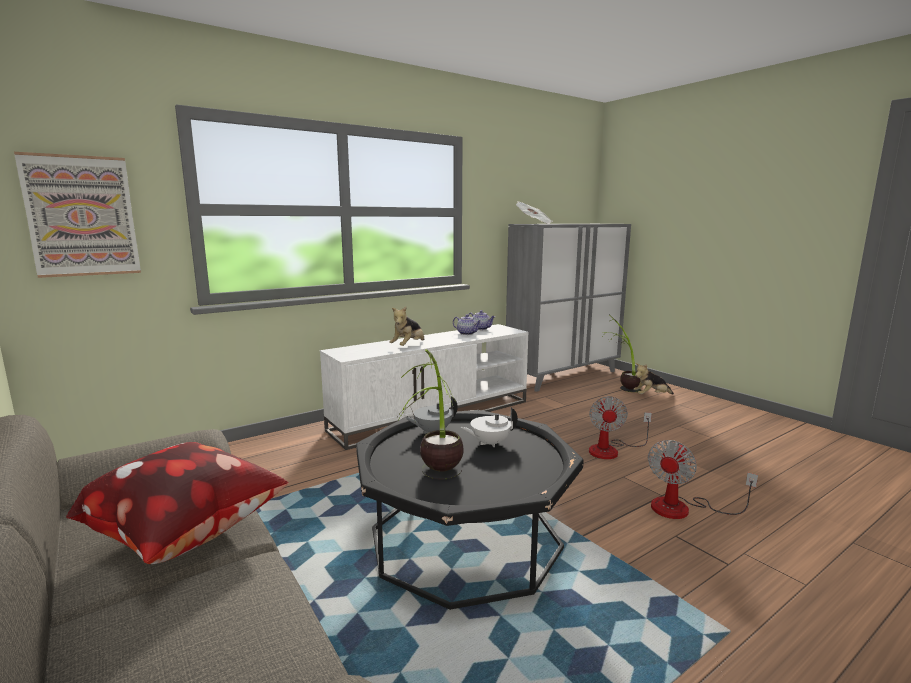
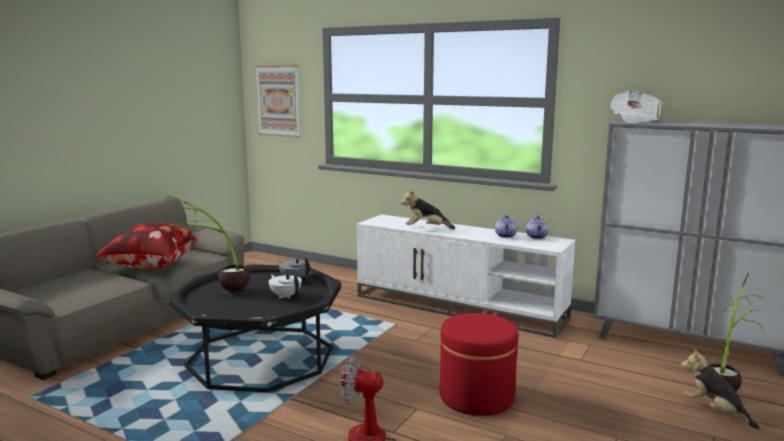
camera: 65 degrees right, 0 degrees up
fan [589,396,652,459] -> red ottoman [440,313,518,416]

